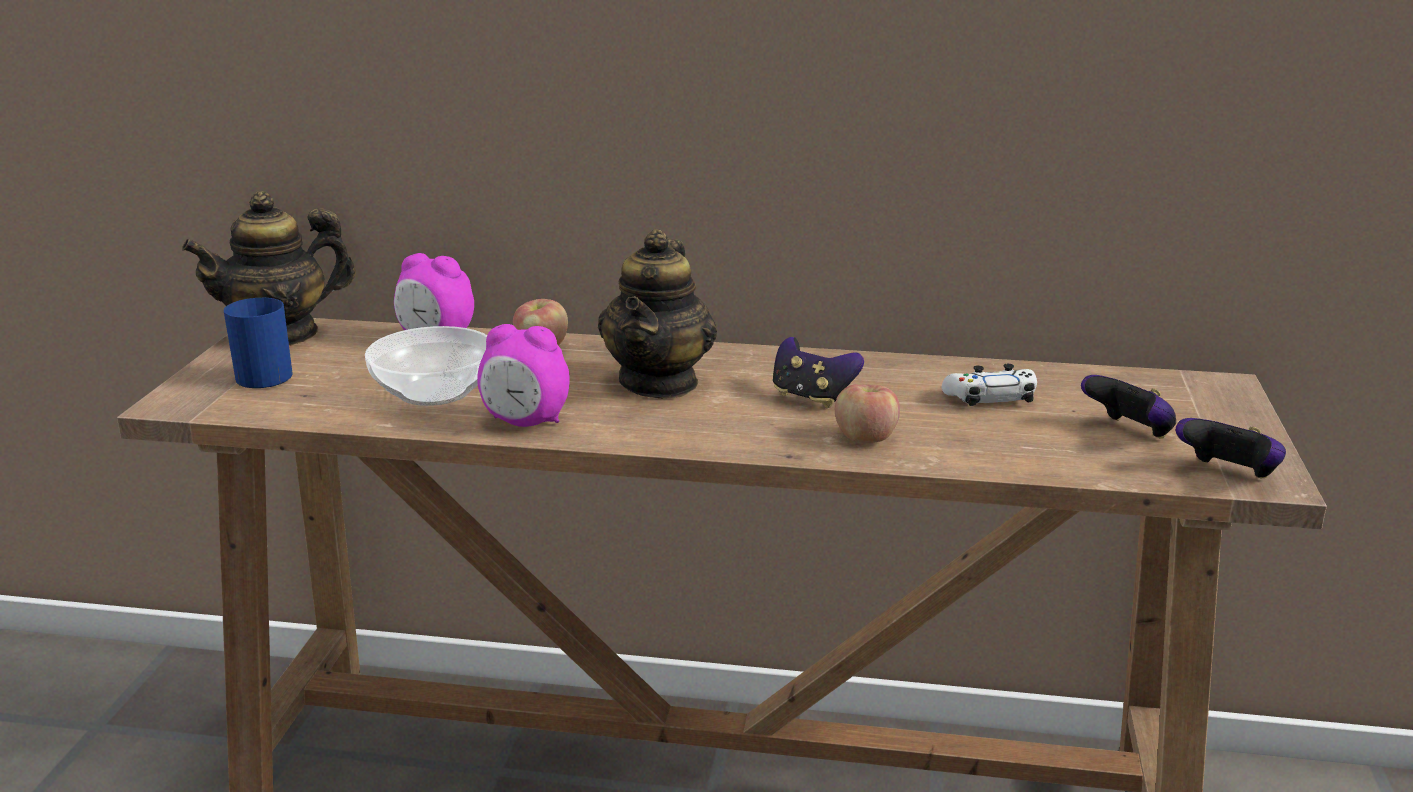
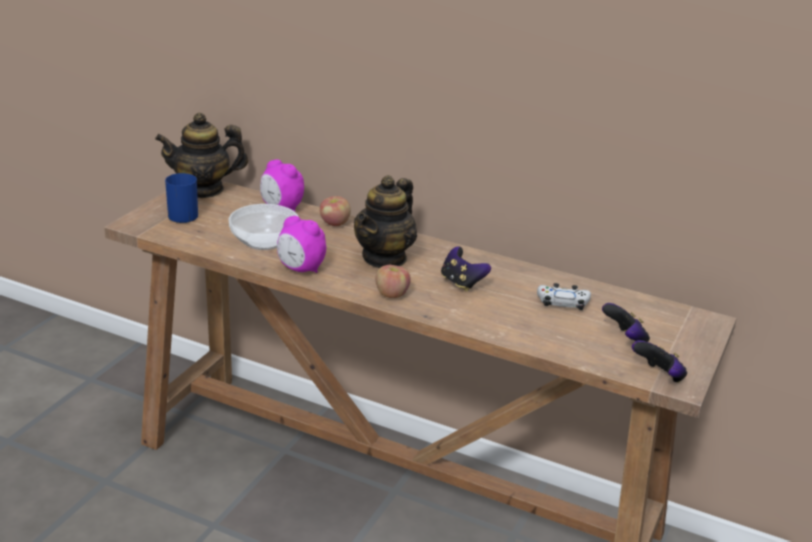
camera: 15 degrees right, 5 degrees up
apple [835,384,900,443] -> apple moved to [375,265,411,298]

